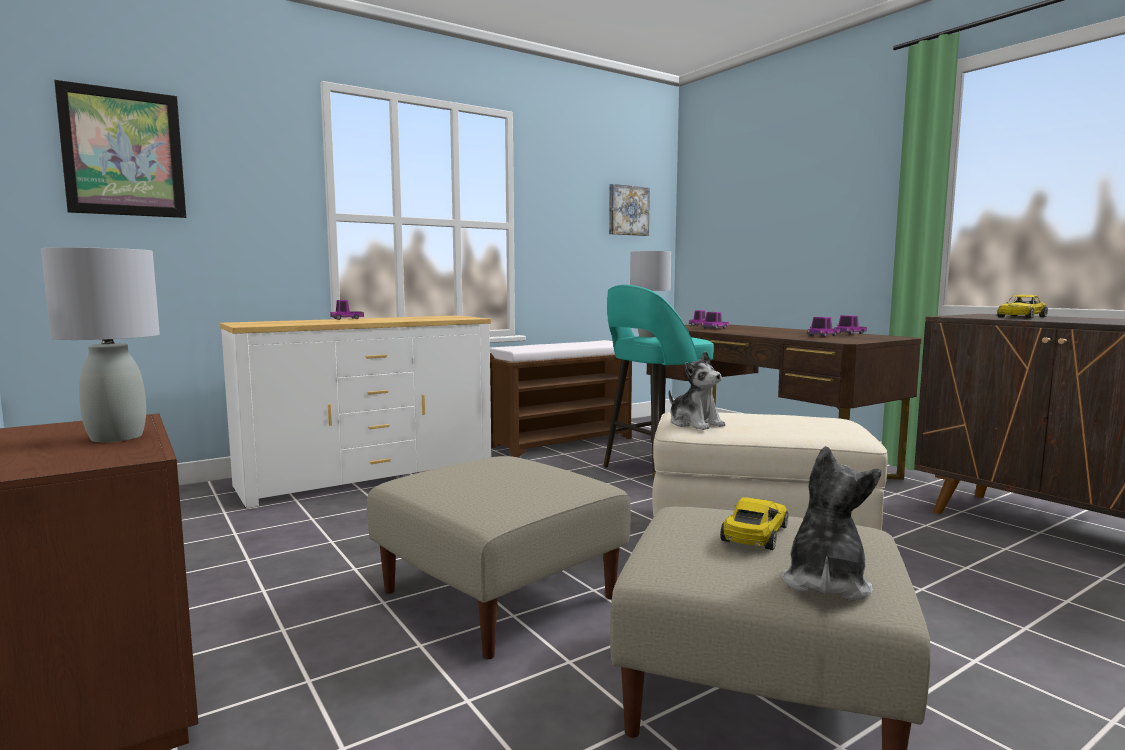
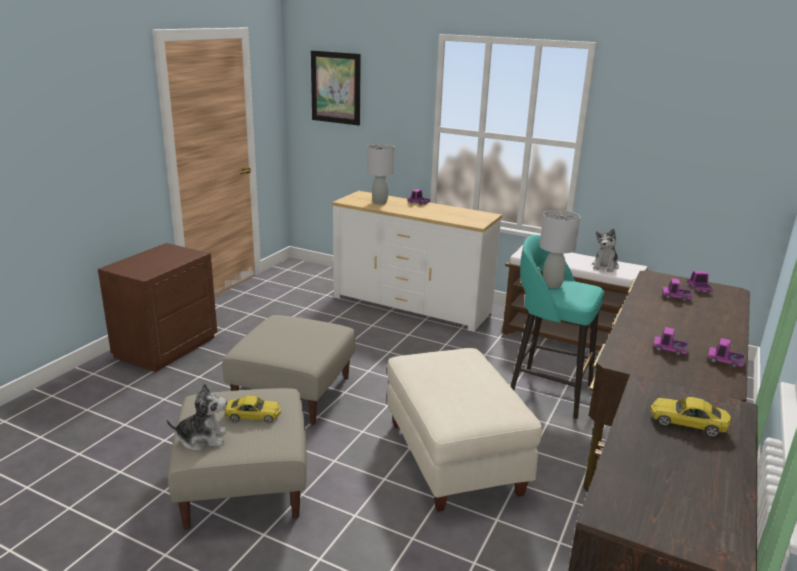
camera: 60 degrees right, 15 degrees up
grey table lamp [41,247,160,442] -> grey table lamp moved to [367,144,395,204]
picture [609,184,650,236] -> none
plush toy [669,351,726,430] -> plush toy moved to [592,229,619,273]

